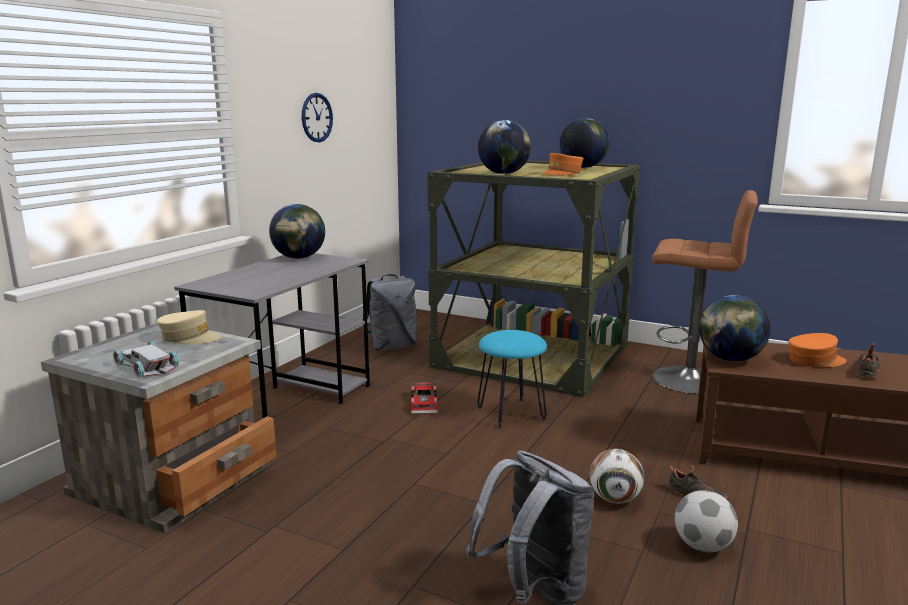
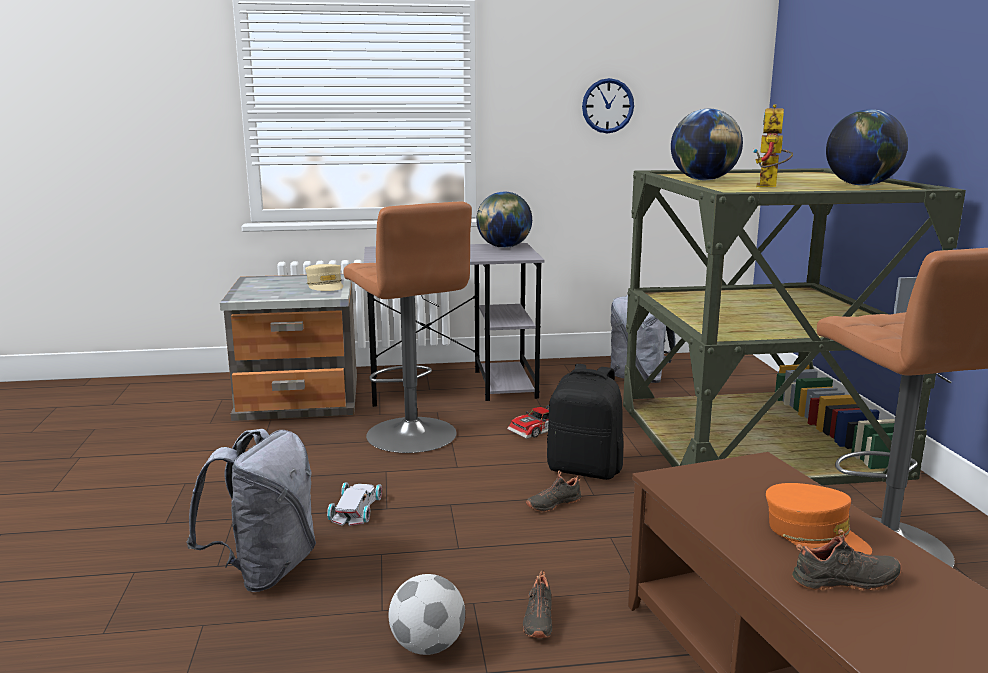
camera: 55 degrees right, 0 degrees up
white toy car [113,341,179,377] -> white toy car moved to [327,483,382,526]
turquoise stool [477,330,547,428] -> black backpack [547,364,623,480]
orange cap [542,153,584,175] -> toy robot [753,104,793,187]
football [590,449,644,504] -> none
globe [699,295,771,361] -> none
none -> brown stool [344,202,472,453]
none -> black shoe [526,470,581,512]

